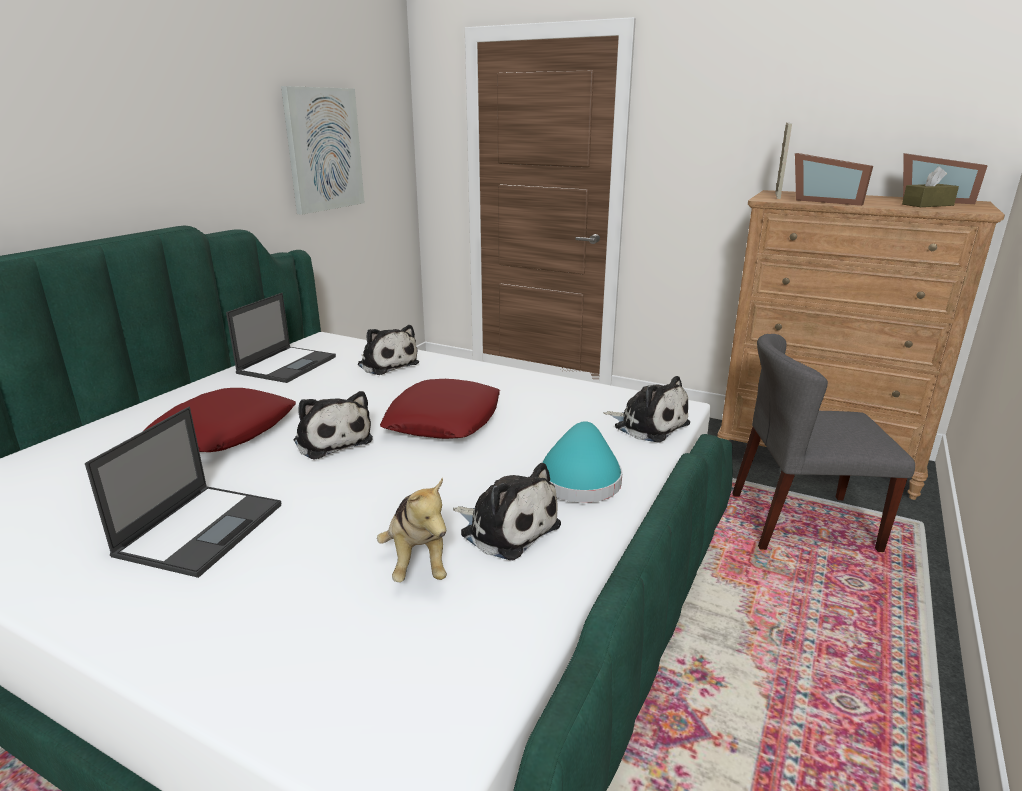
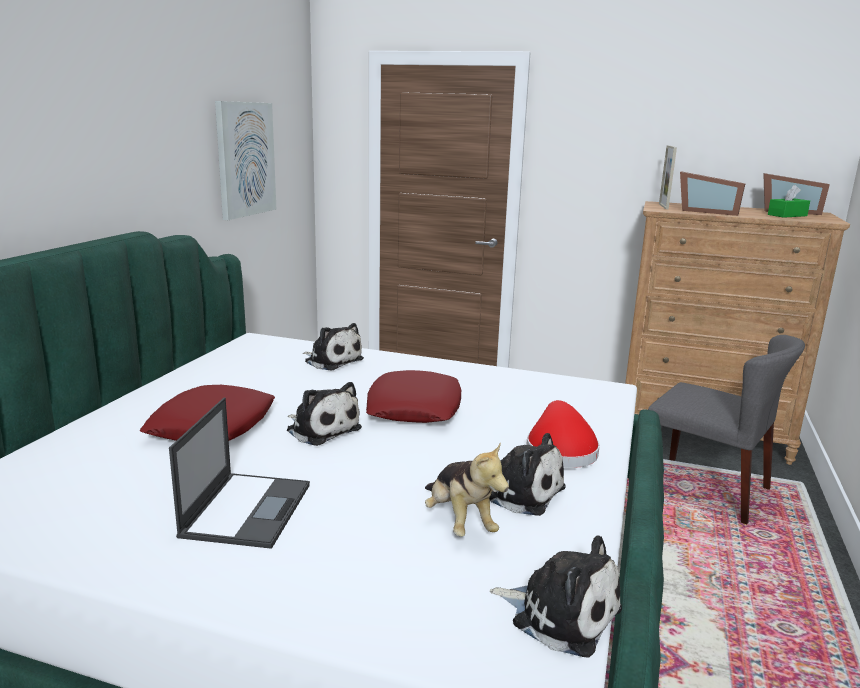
camera: 10 degrees left, 5 degrees down
laptop [226,293,336,383] -> none
turquoise hat [541,421,622,503] -> red hat [526,400,600,468]
plush toy [604,376,690,443] -> plush toy moved to [490,535,622,657]
grey chair [732,334,915,552] -> grey chair turned 135 degrees counterclockwise [648,335,805,525]
brown tissue box [902,166,959,207] -> green tissue box [768,185,810,218]

